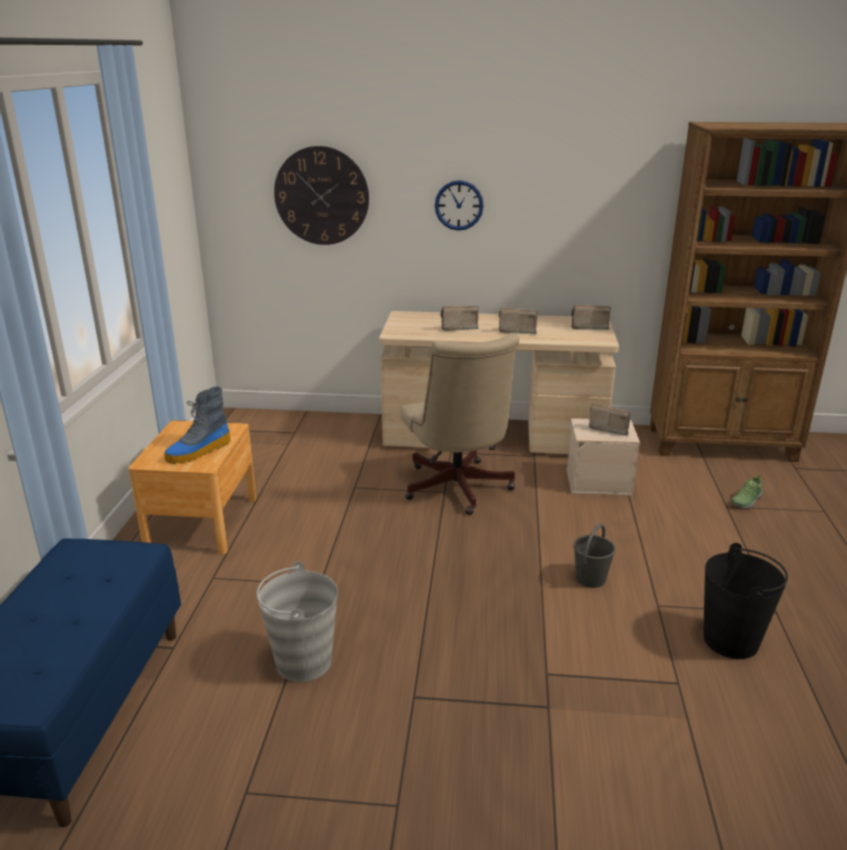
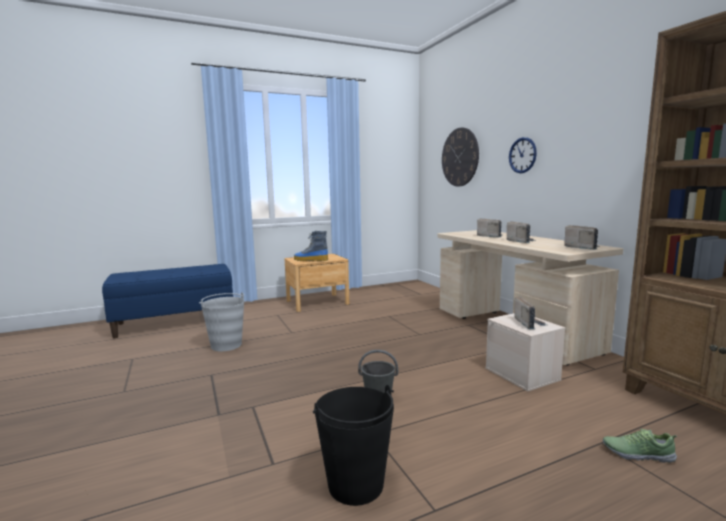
camera: 60 degrees right, 15 degrees down
beige office chair [401,333,519,515] -> none

